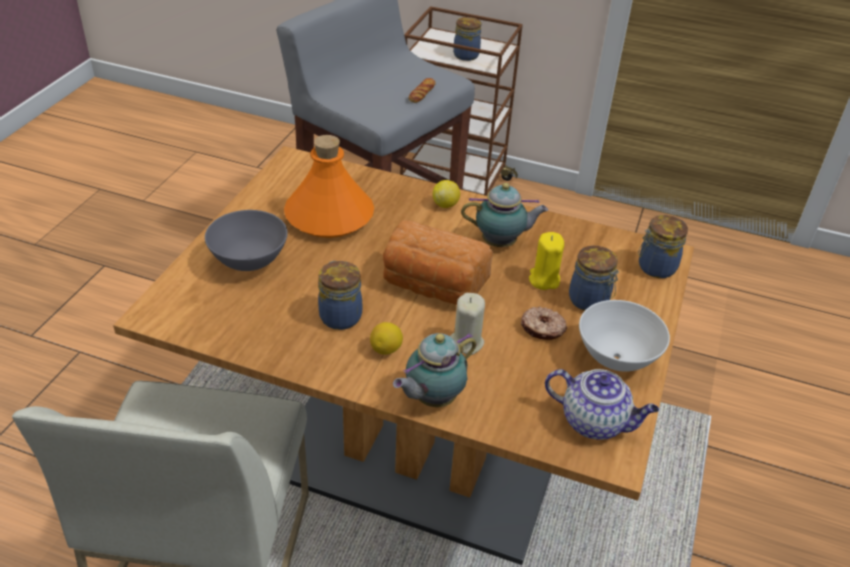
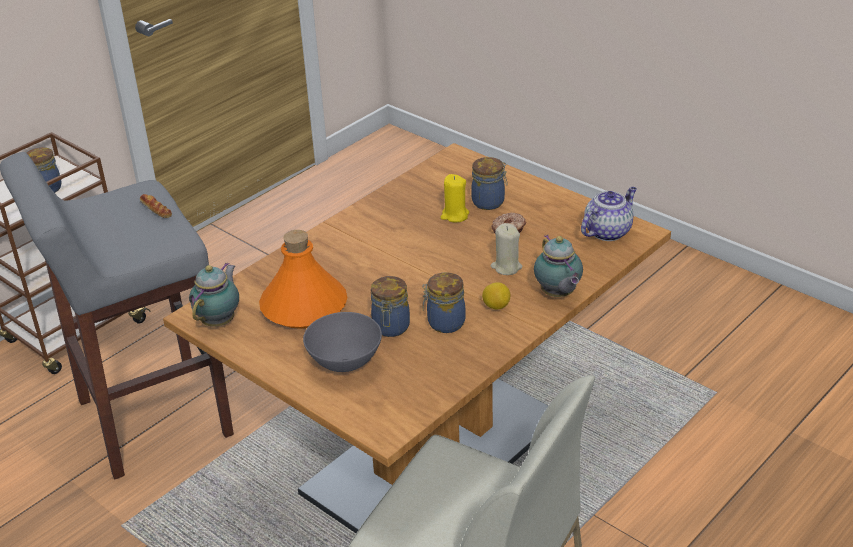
camera: 65 degrees left, 5 degrees down
bread [383,220,493,305] -> none
lemon [433,180,460,208] -> none
teapot [461,183,548,247] -> teapot moved to [189,262,239,327]
white bowl [579,300,670,372] -> none
jar [638,215,688,278] -> jar moved to [371,276,410,337]

